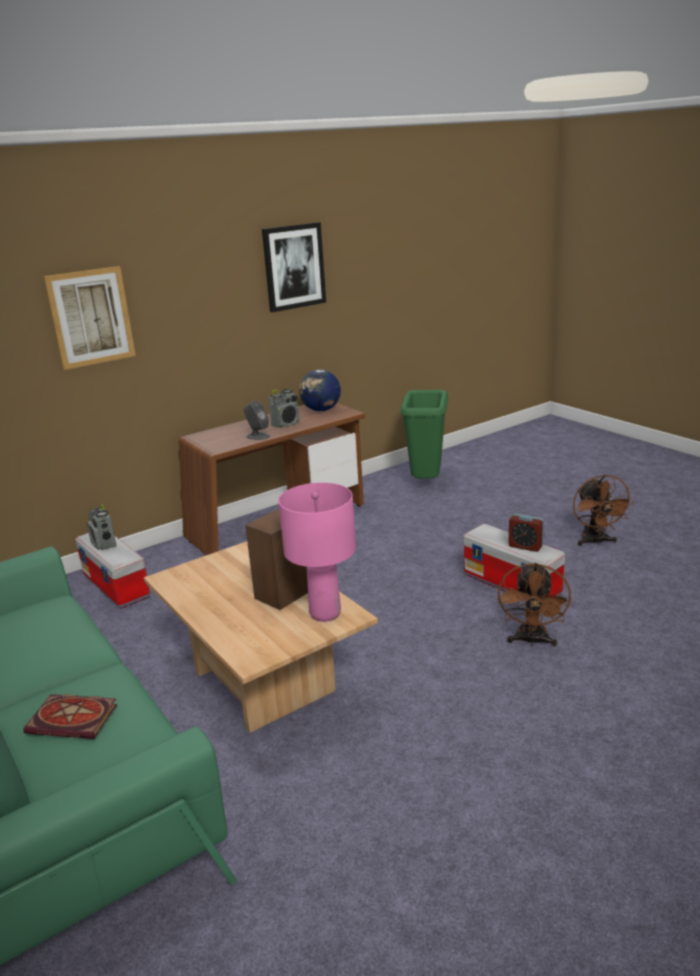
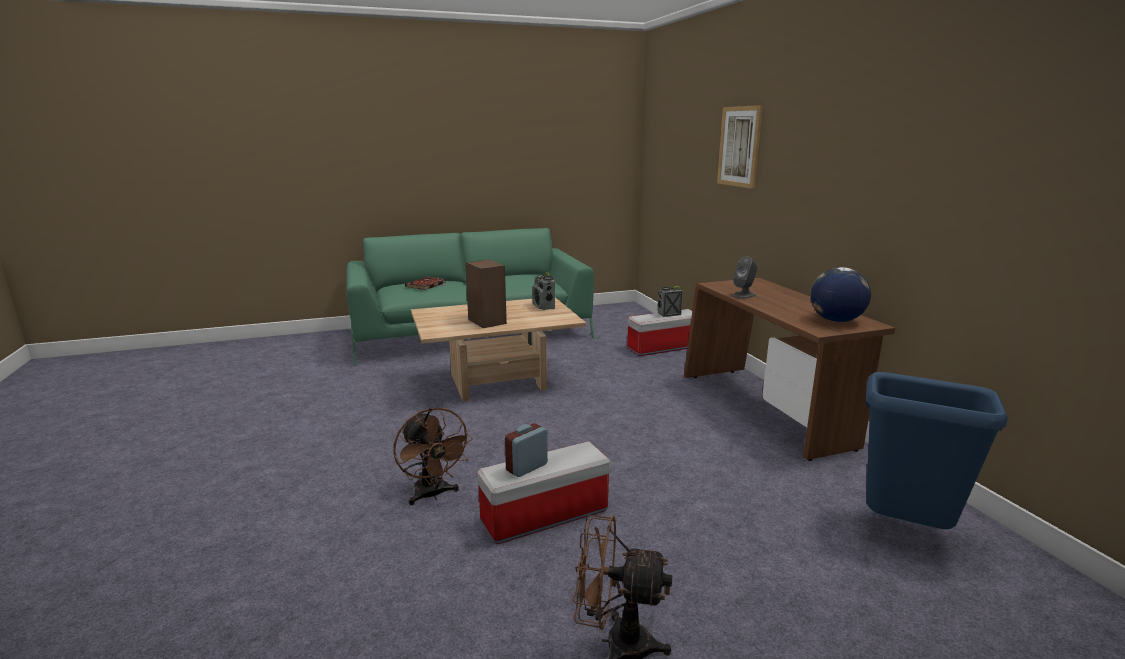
camera: 105 degrees right, 5 degrees down
picture [262,222,326,312] -> none
radio [269,389,300,428] -> radio moved to [532,272,555,310]
pink table lamp [278,483,356,622] -> none
green trash can [400,390,448,478] -> blue trash can [866,372,1008,529]
brown fan [497,563,571,647] -> brown fan turned 150 degrees counterclockwise [393,408,472,505]

